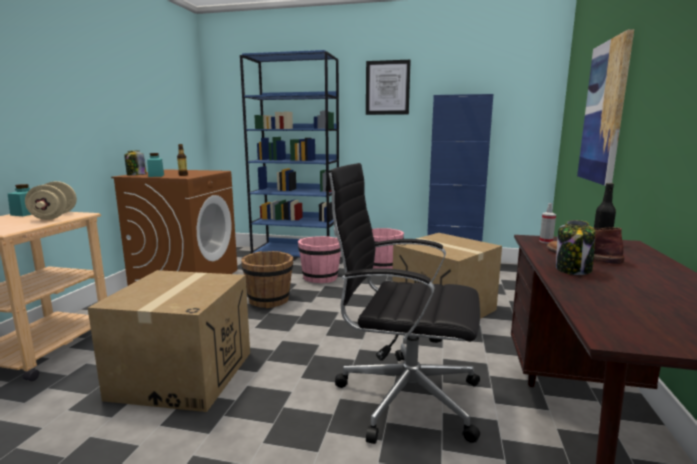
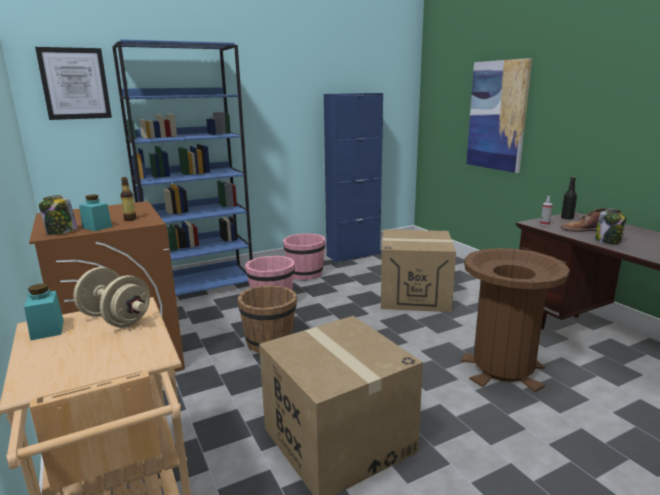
camera: 40 degrees left, 5 degrees up
black office chair [326,163,480,444] -> brown trash can [461,248,570,392]
picture [366,60,411,115] -> picture moved to [35,47,112,120]

